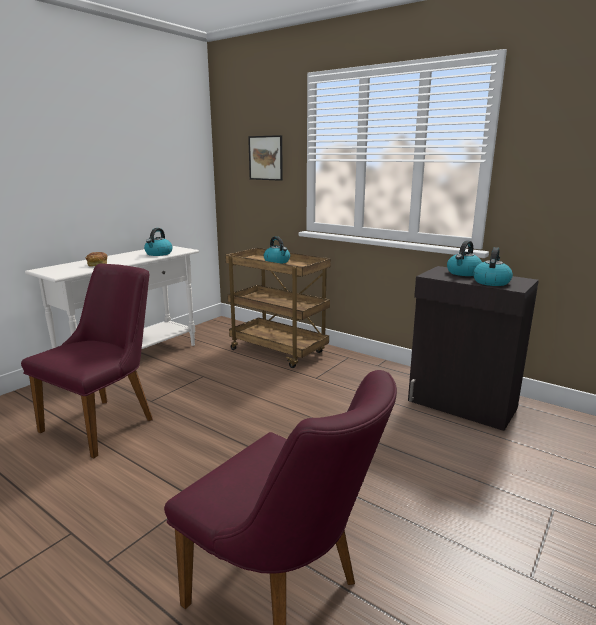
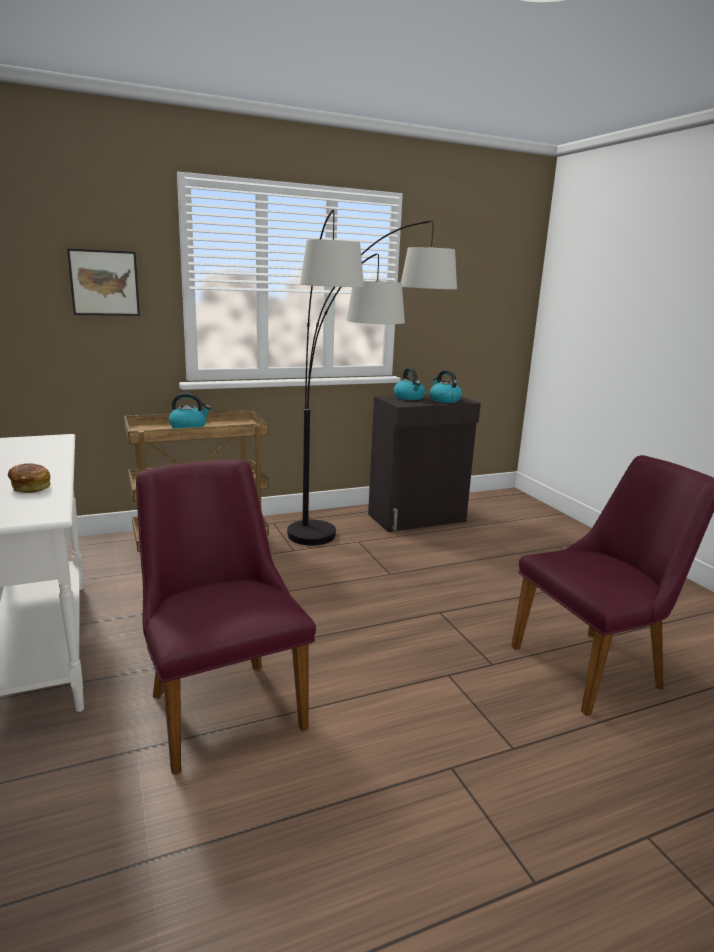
camera: 60 degrees left, 0 degrees up
kettle [144,228,173,256] -> none
none -> floor lamp [287,210,457,545]

